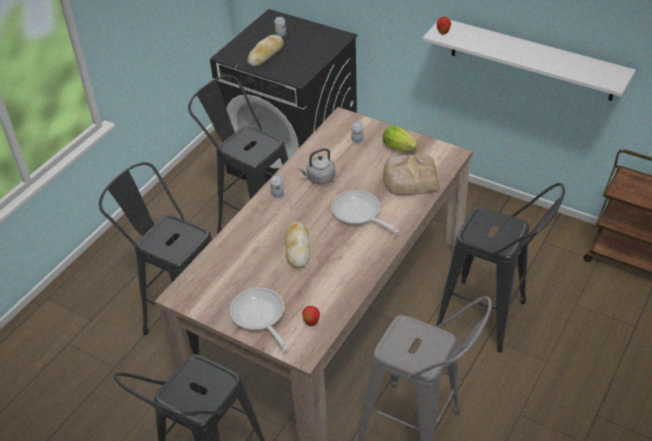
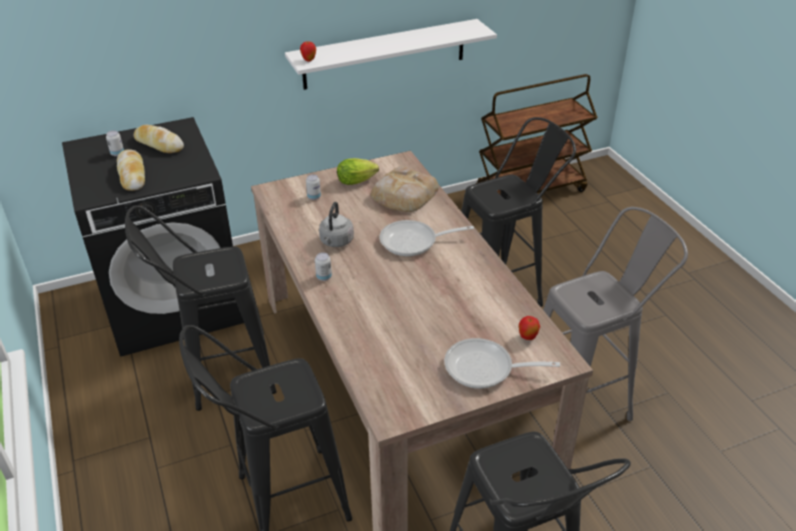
camera: 55 degrees left, 5 degrees down
bread [285,221,310,268] -> bread moved to [134,125,184,153]

